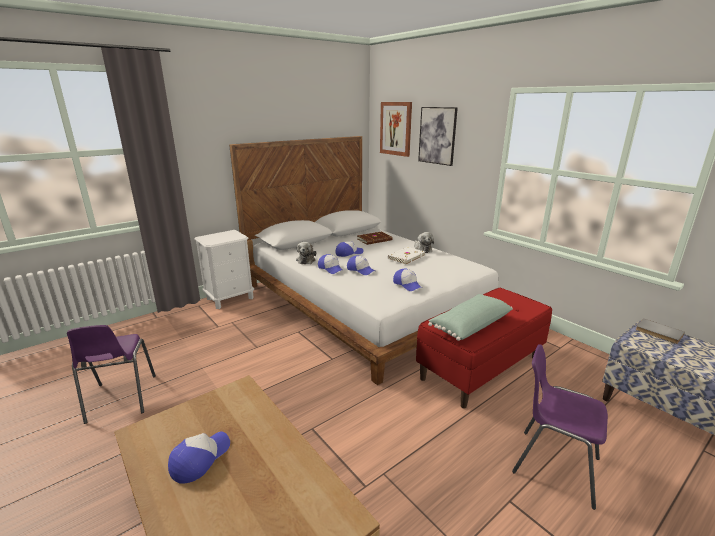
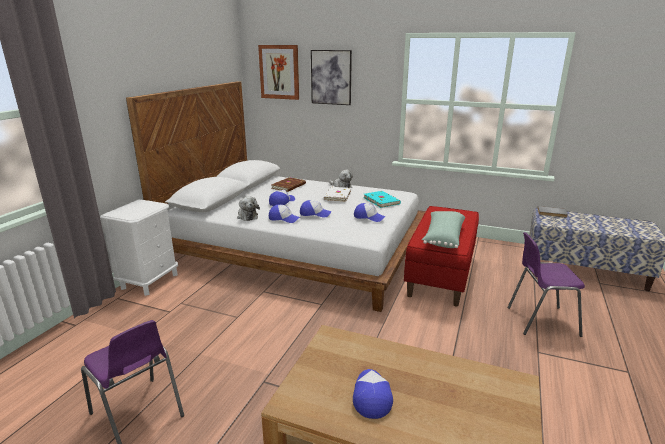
camera: 30 degrees left, 0 degrees up
none -> turquoise book [363,191,401,208]

